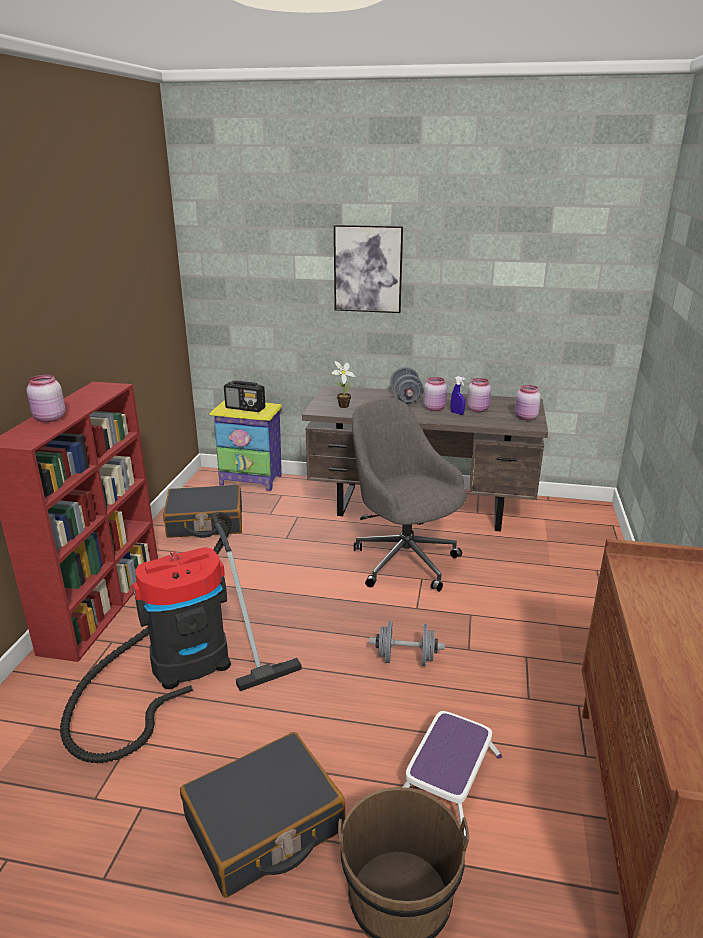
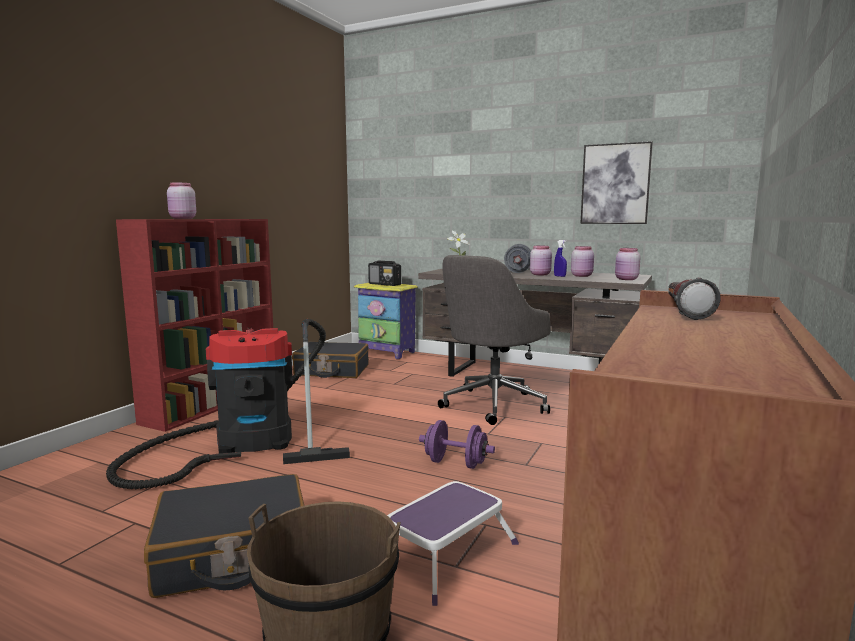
camera: 15 degrees right, 15 degrees down
picture [334,225,403,313] -> picture moved to [580,141,653,224]
grey office chair [352,398,466,592] -> grey office chair turned 120 degrees counterclockwise [438,255,551,425]
grey dumbbell [369,621,445,666] -> purple dumbbell [419,420,495,469]
none -> flashlight [668,277,721,320]

